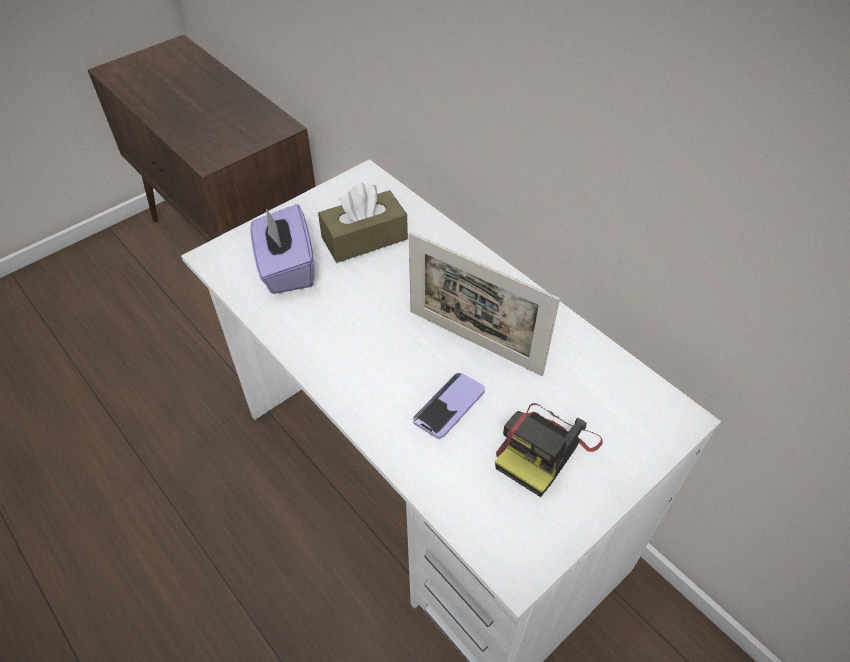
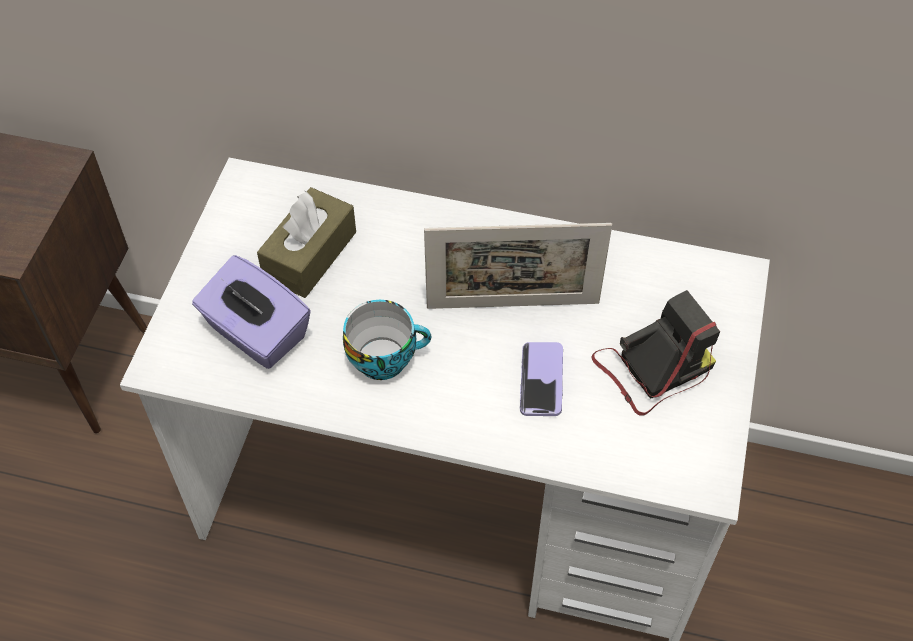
camera: 35 degrees left, 5 degrees up
camera [495,403,603,497] -> camera turned 120 degrees counterclockwise [592,290,720,416]
none -> cup [343,300,432,380]

